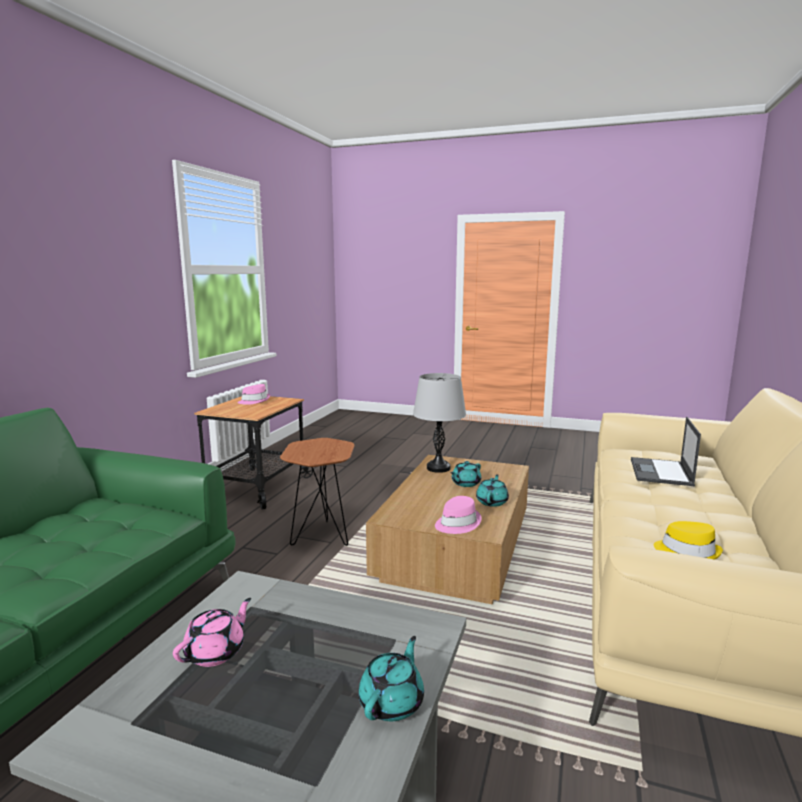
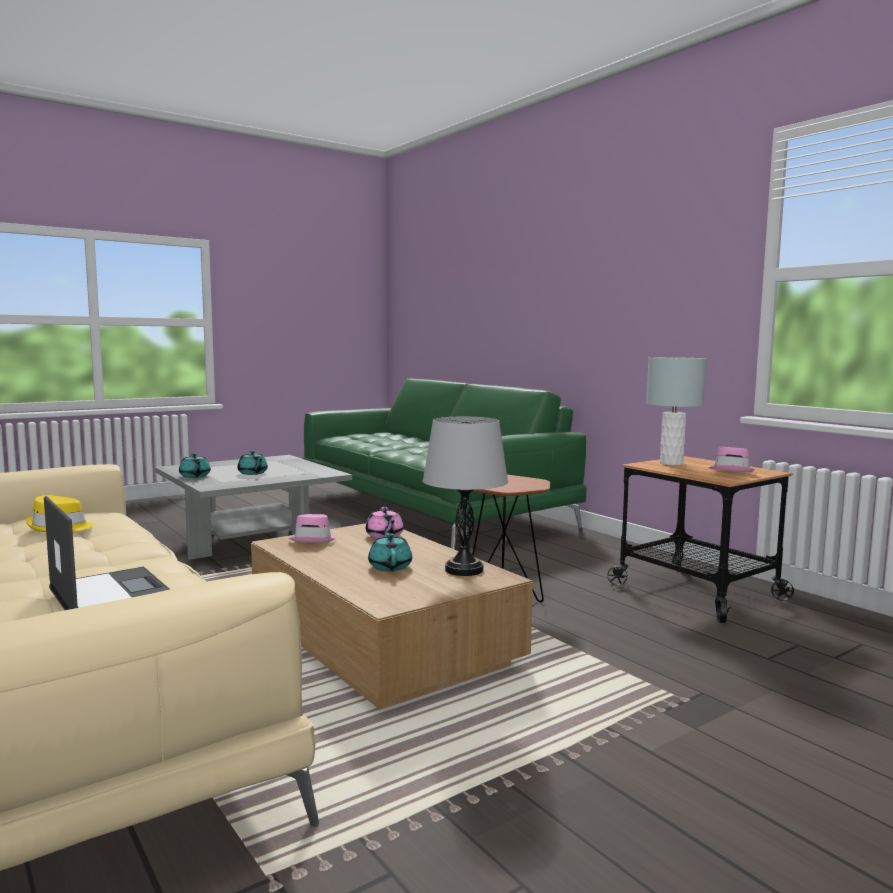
camera: 125 degrees right, 5 degrees down
pink teapot [173,598,251,667] -> pink teapot moved to [366,507,404,539]
turquoise teapot [476,474,509,507] -> turquoise teapot moved to [237,451,268,475]
none -> grey table lamp [646,357,706,465]

